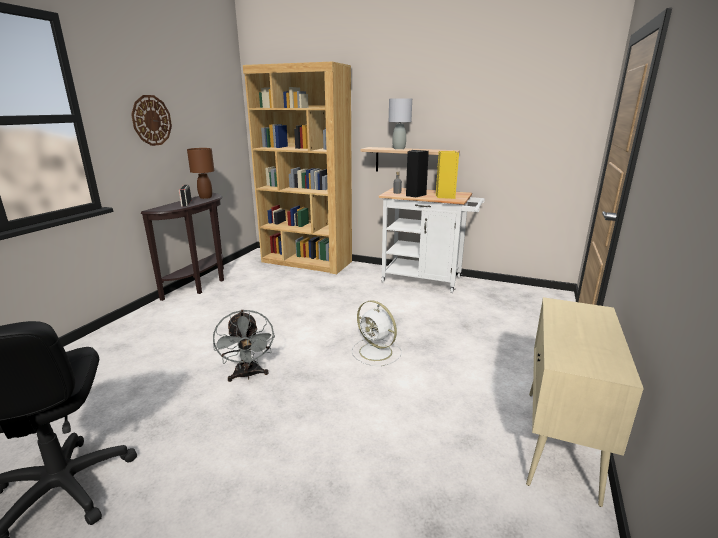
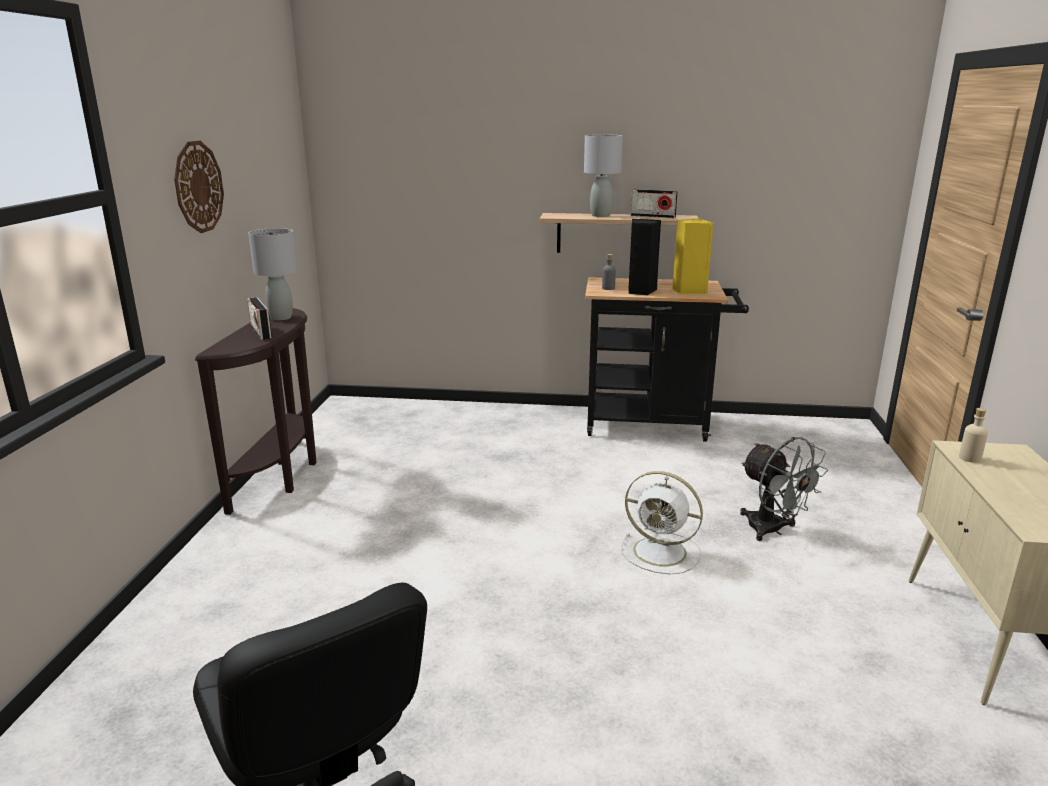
camera: 15 degrees left, 0 degrees up
brown table lamp [187,148,214,199] -> grey table lamp [248,228,297,320]
grey fan [213,310,275,382] -> grey fan moved to [740,437,828,541]
brown bookcase [243,62,352,274] -> none
white cart [378,187,485,293] -> black cart [585,277,749,442]
none -> radio [631,189,678,218]
none -> beige bottle [959,408,988,463]

